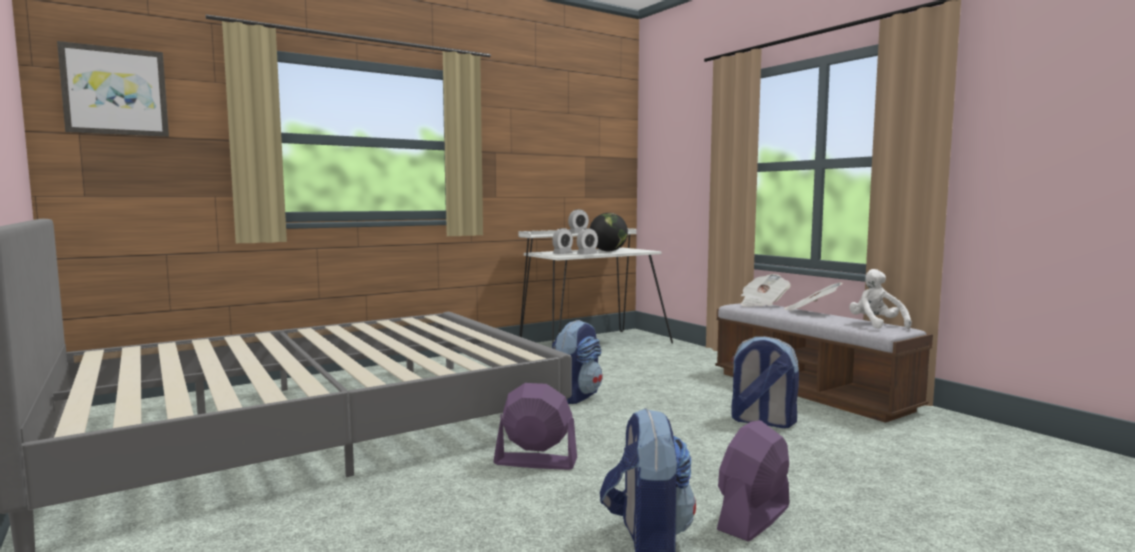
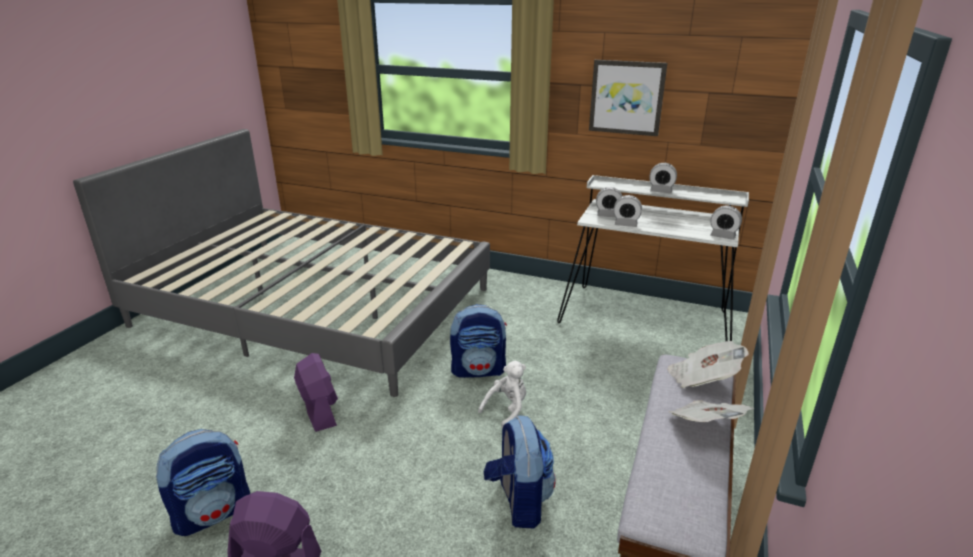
camera: 55 degrees right, 20 degrees up
picture [57,41,169,137] -> picture moved to [589,60,667,136]
globe [590,213,628,251] -> none
white plush toy [849,269,912,329] -> white plush toy moved to [478,361,526,429]
none -> alarm clock [710,206,742,240]

